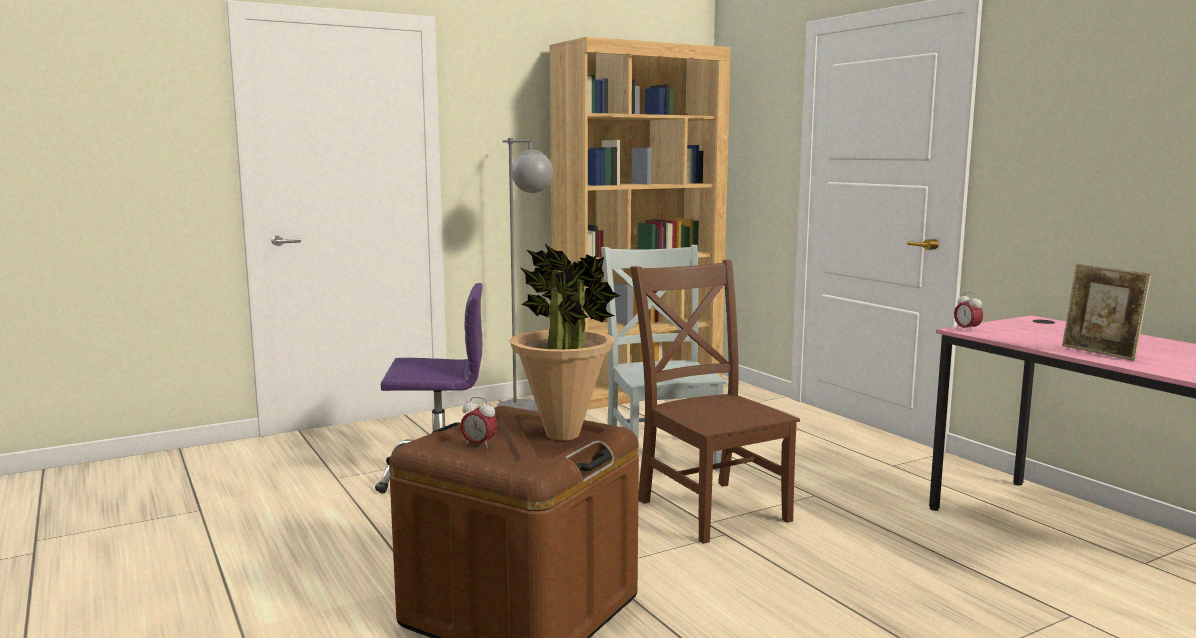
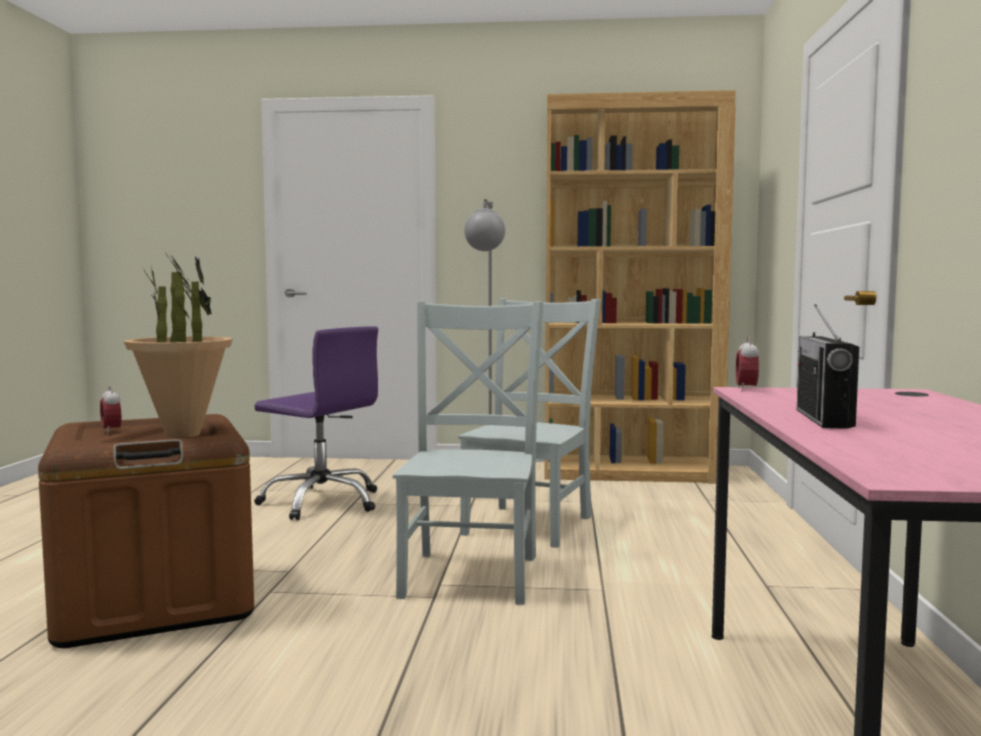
camera: 35 degrees right, 5 degrees down
brown chair [630,260,800,544] -> grey chair [393,301,543,605]
picture frame [1062,264,1151,361] -> radio [797,304,859,429]

